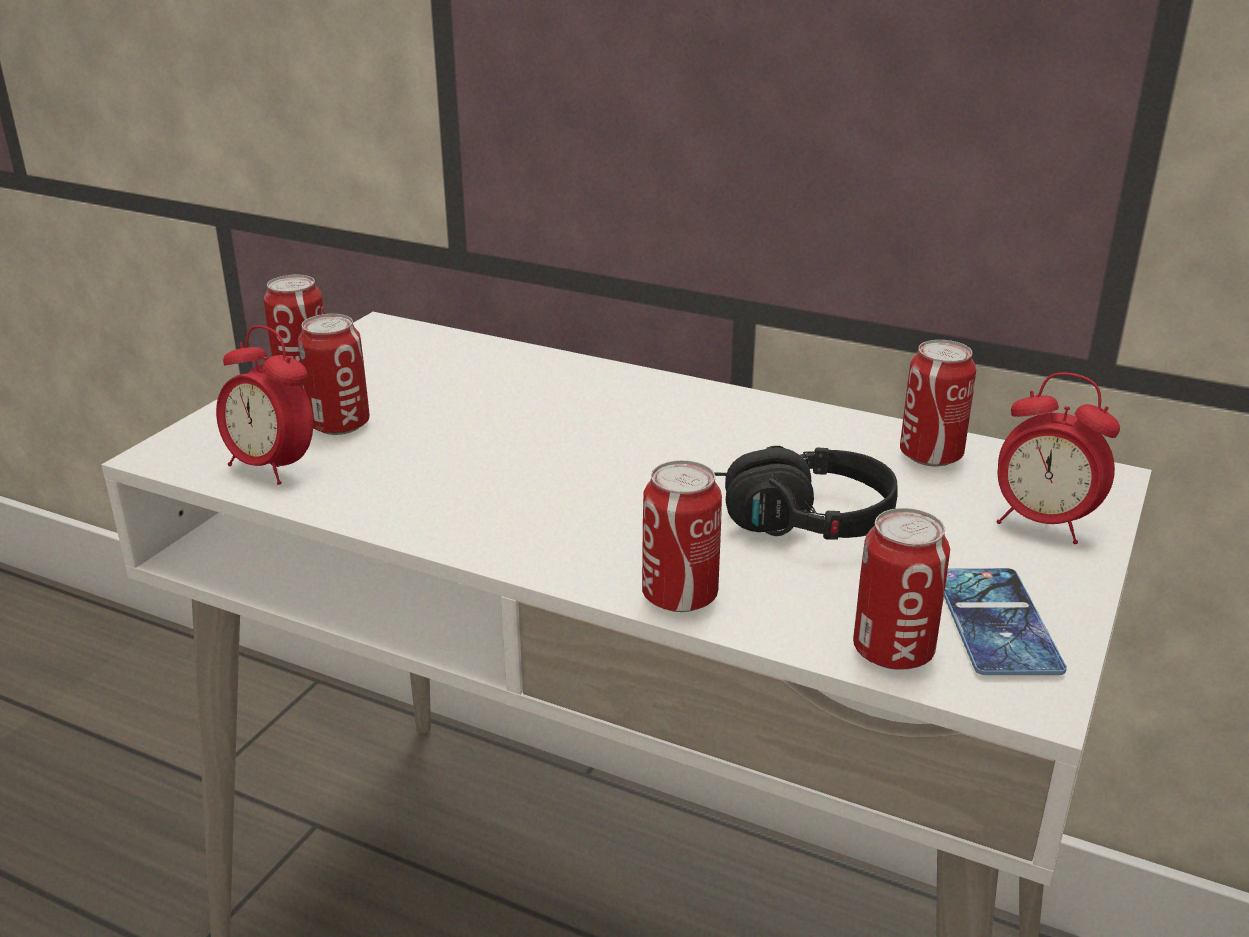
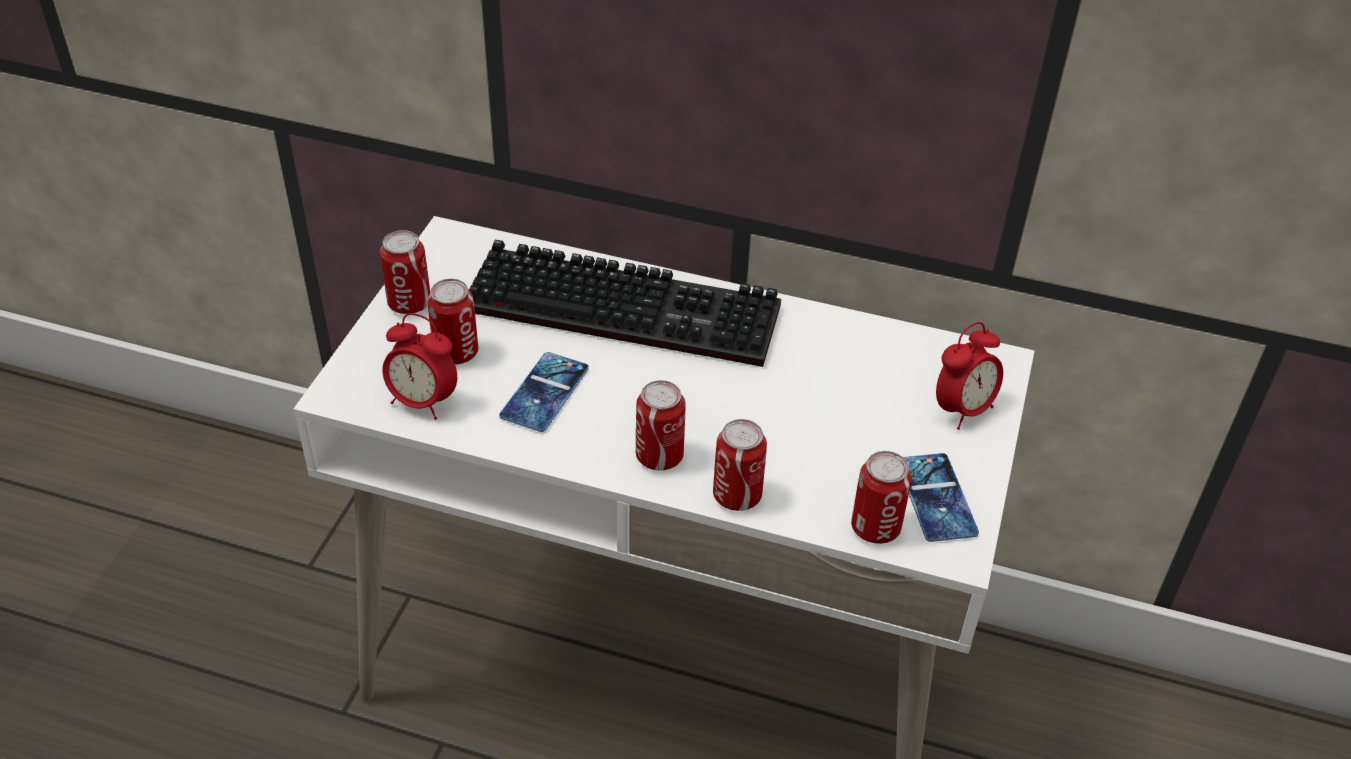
camera: 10 degrees left, 15 degrees up
black headphones [714,446,897,539] -> none
can [900,340,976,467] -> can moved to [636,380,686,470]
alarm clock [997,372,1120,544] -> alarm clock turned 60 degrees counterclockwise [936,322,1003,430]
none -> keyboard [469,240,781,367]
none -> phone [499,352,589,432]

